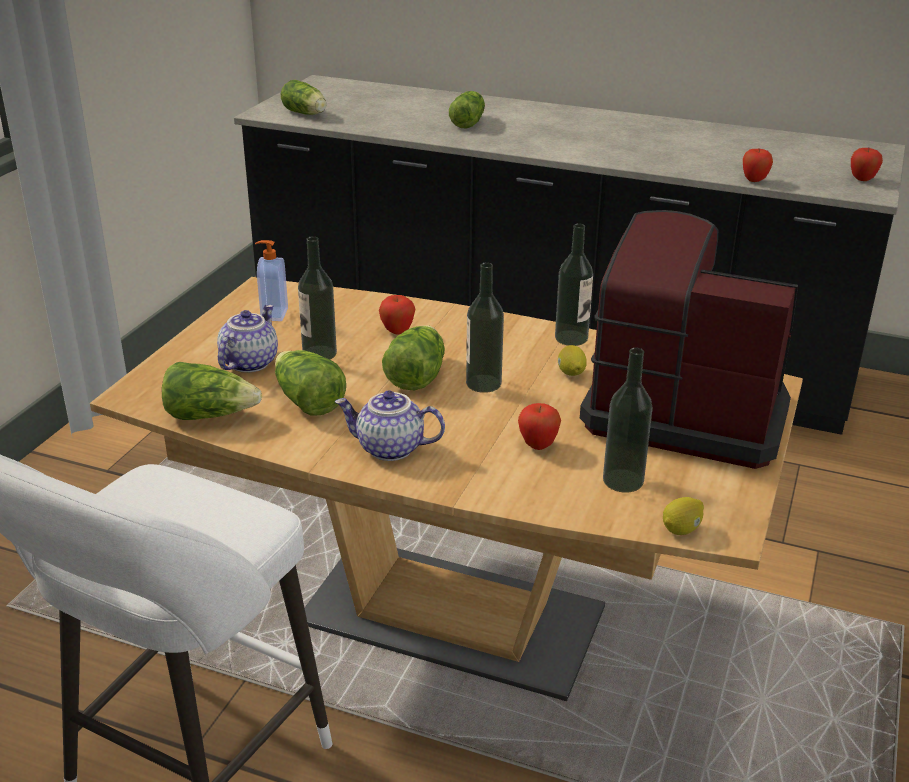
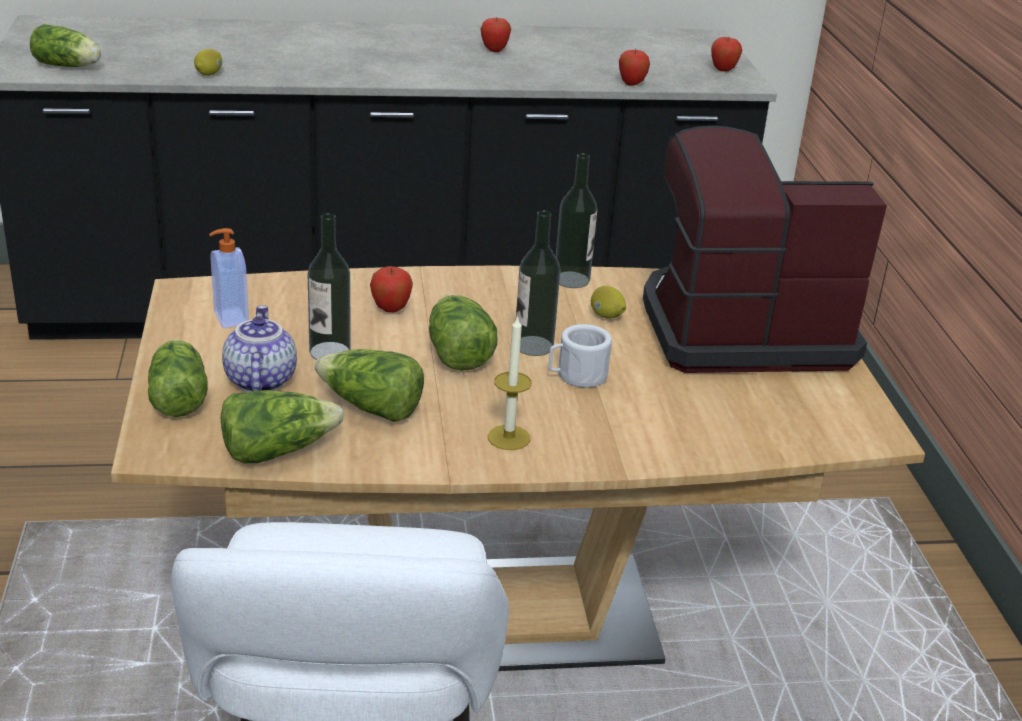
camera: 30 degrees left, 0 degrees up
teapot [335,390,445,461] -> candle [488,316,532,450]
lettuce [449,91,485,128] -> lettuce moved to [148,339,208,417]
apple [518,403,561,450] -> apple moved to [480,18,511,52]
bottle [603,348,653,493] -> none
lemon [663,497,704,535] -> lemon moved to [194,49,222,76]
none -> white mug [548,324,612,388]

